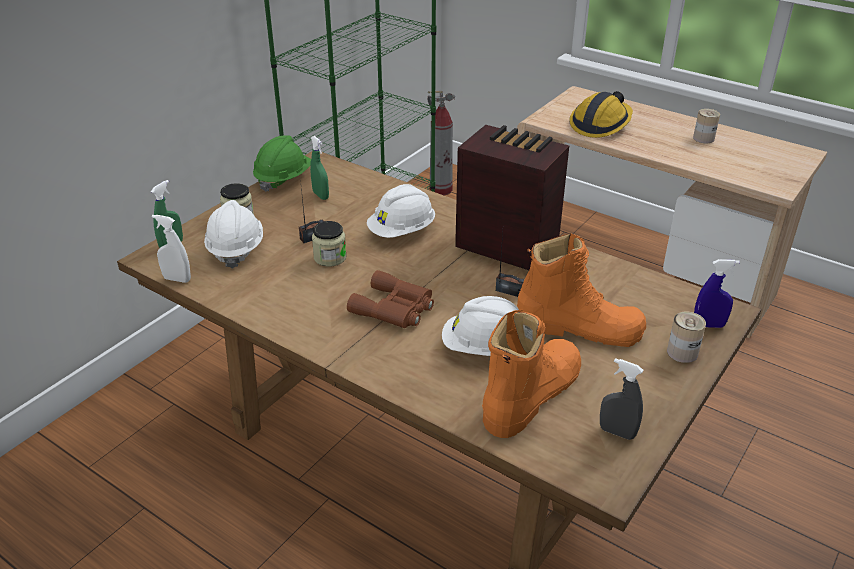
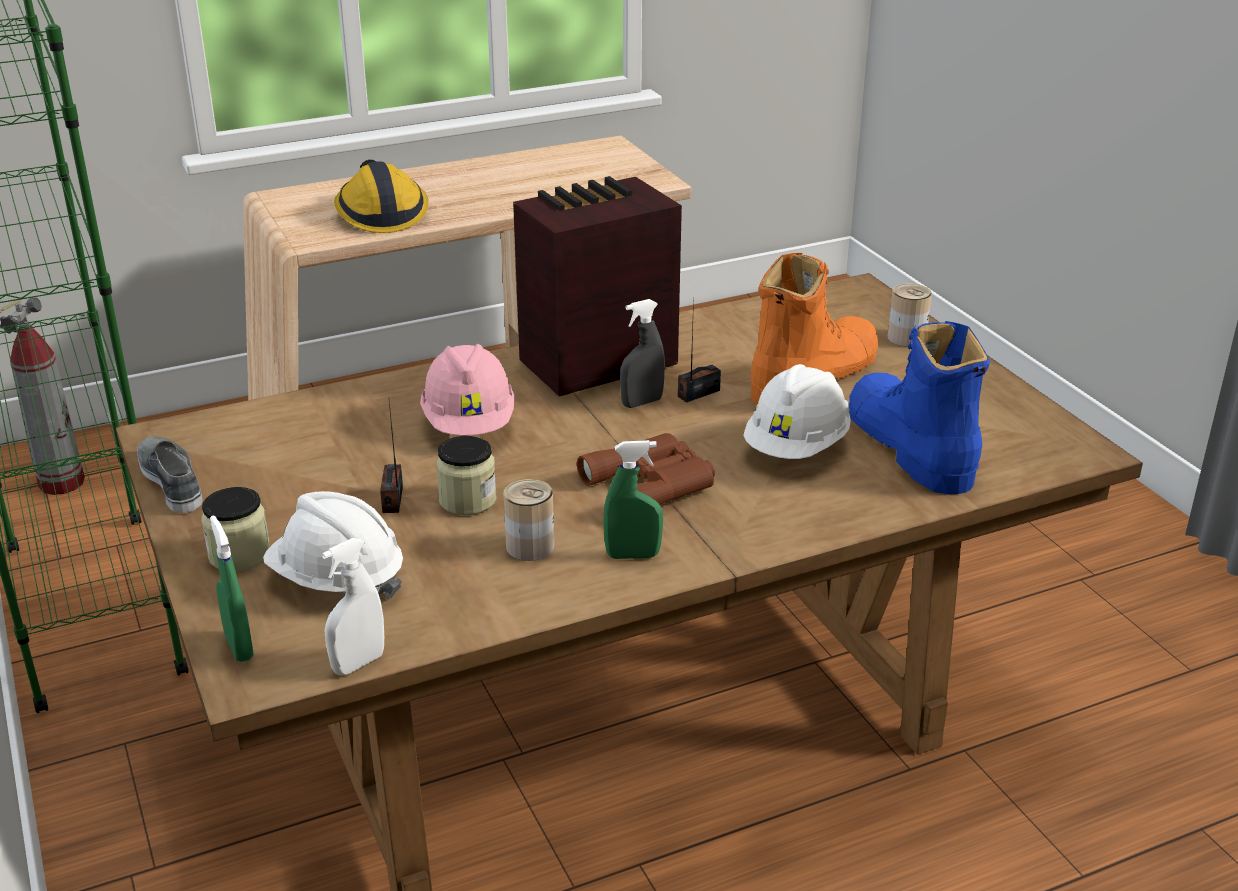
camera: 60 degrees left, 5 degrees down
green hard hat [253,135,311,192] -> grey shoe [137,436,202,513]
green spray bottle [310,136,329,200] -> green spray bottle moved to [603,440,663,559]
white hard hat [367,184,435,238] -> pink hard hat [420,344,515,436]
orange boot [482,310,581,438] -> blue boot [849,321,990,494]
grey spray bottle [600,358,643,440] -> grey spray bottle moved to [620,299,665,408]
can [693,109,720,143] -> can moved to [504,479,554,561]
blue spray bottle [694,259,740,328] -> none

